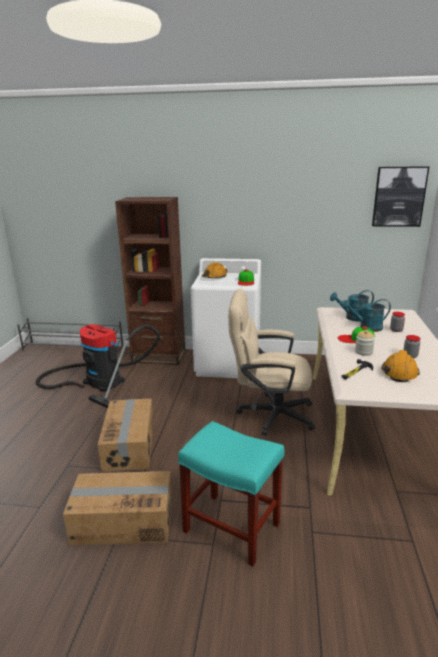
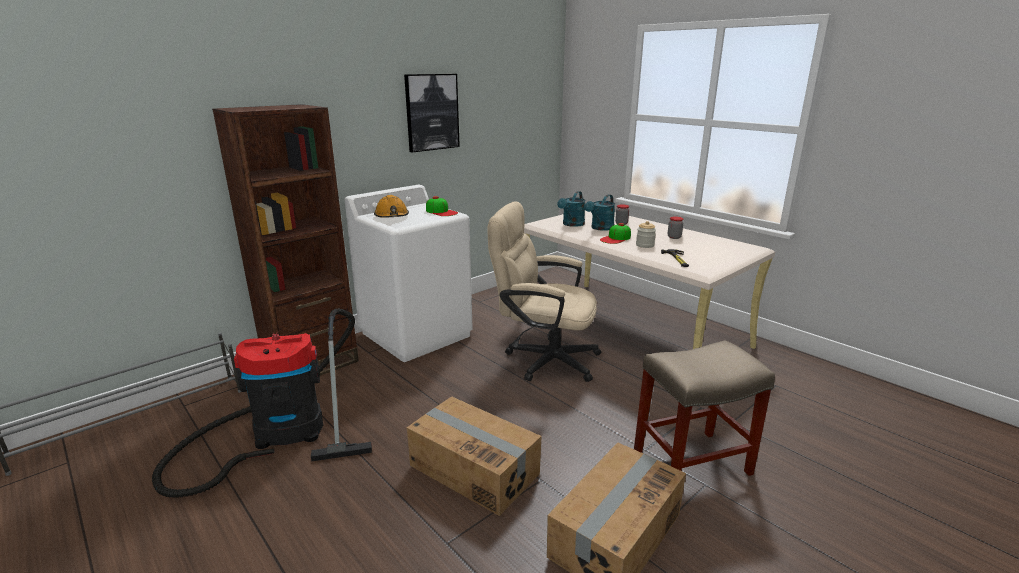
camera: 50 degrees left, 0 degrees up
turquoise stool [178,421,285,567] -> beige stool [634,340,775,476]
beige office chair [228,289,315,436] -> beige office chair turned 60 degrees clockwise [487,201,601,382]
picture [372,166,429,227] -> picture moved to [404,74,460,153]
orange hard hat [381,350,420,382] -> none

